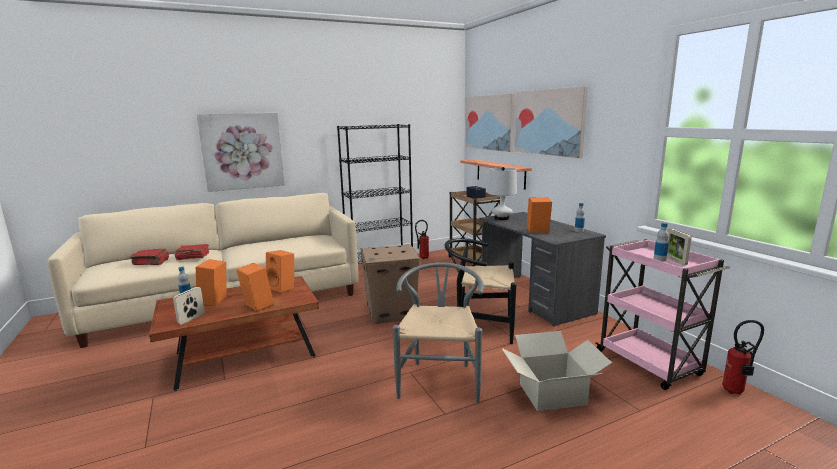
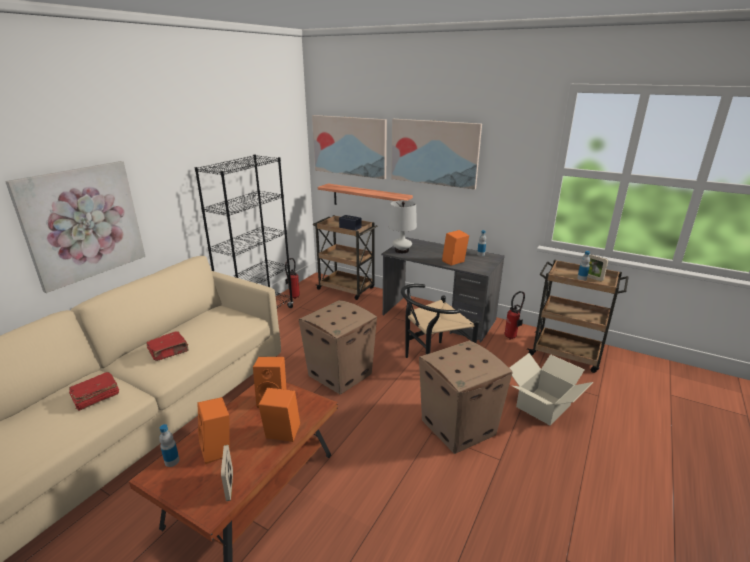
camera: 35 degrees left, 10 degrees up
red book [130,248,169,265] -> red book moved to [146,331,188,361]
grey chair [393,262,484,403] -> cardboard box [419,340,513,454]
pink cart [595,239,730,390] -> brown cart [527,260,629,373]
fire extinguisher [722,320,764,395] -> fire extinguisher moved to [504,291,525,340]

